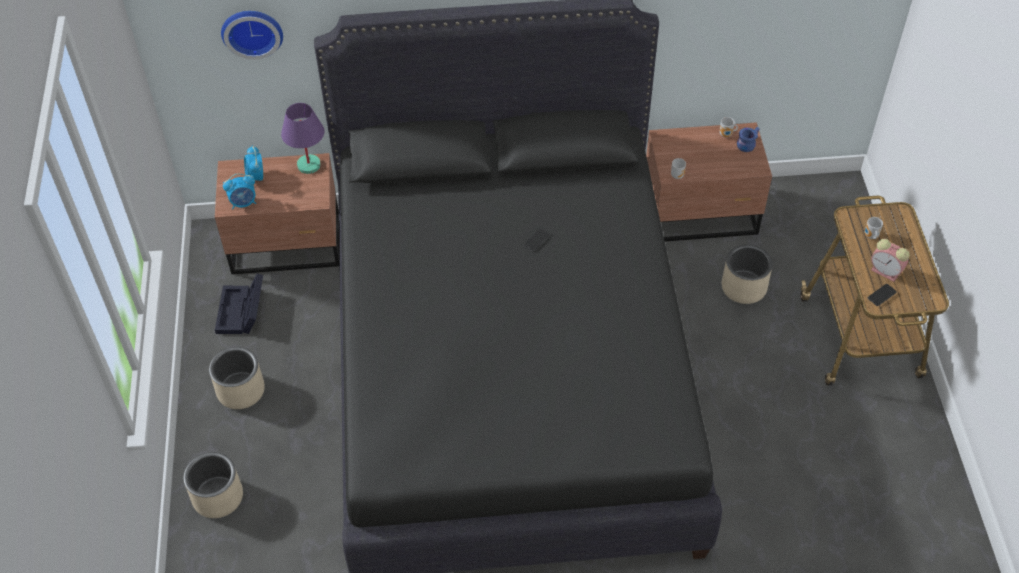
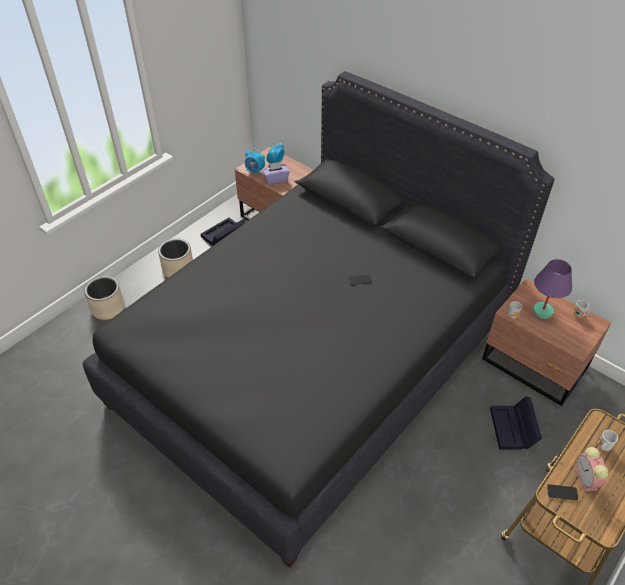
camera: 45 degrees right, 5 degrees down
wall clock [221,11,283,60] -> none
purple table lamp [281,103,325,174] -> purple table lamp moved to [533,259,572,319]
beige planter [722,245,773,304] -> black storage box [490,396,542,450]
blue mug [737,127,760,152] -> none
none -> purple tissue box [262,162,290,185]

